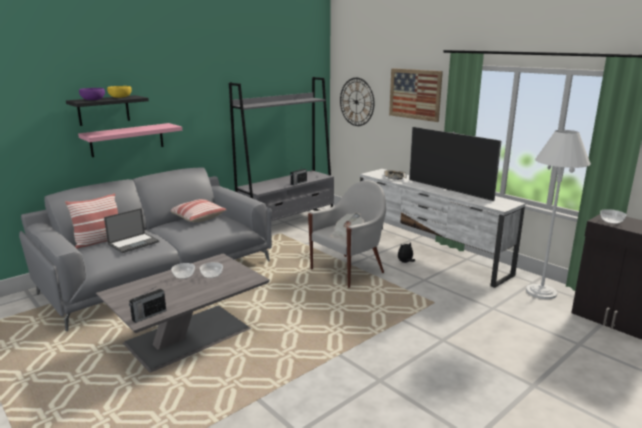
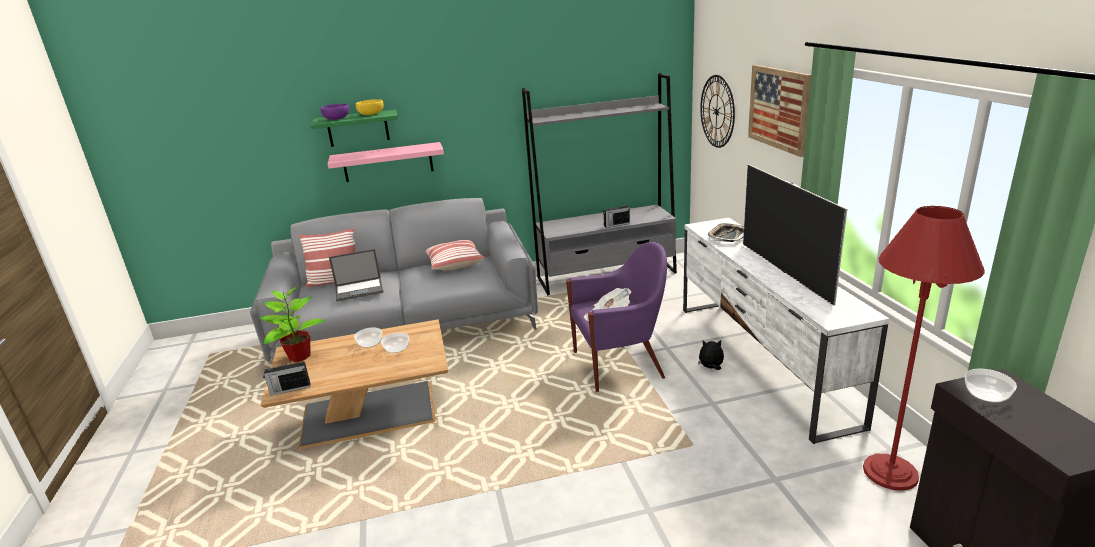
camera: 30 degrees right, 5 degrees up
black shelf [66,95,149,126] -> green shelf [310,109,398,147]
grey coffee table [96,254,270,373] -> brown coffee table [261,319,448,450]
white armchair [308,180,386,288] -> purple armchair [566,242,667,392]
white floor lamp [526,130,591,299] -> red floor lamp [863,206,985,491]
none -> potted plant [259,286,325,362]

